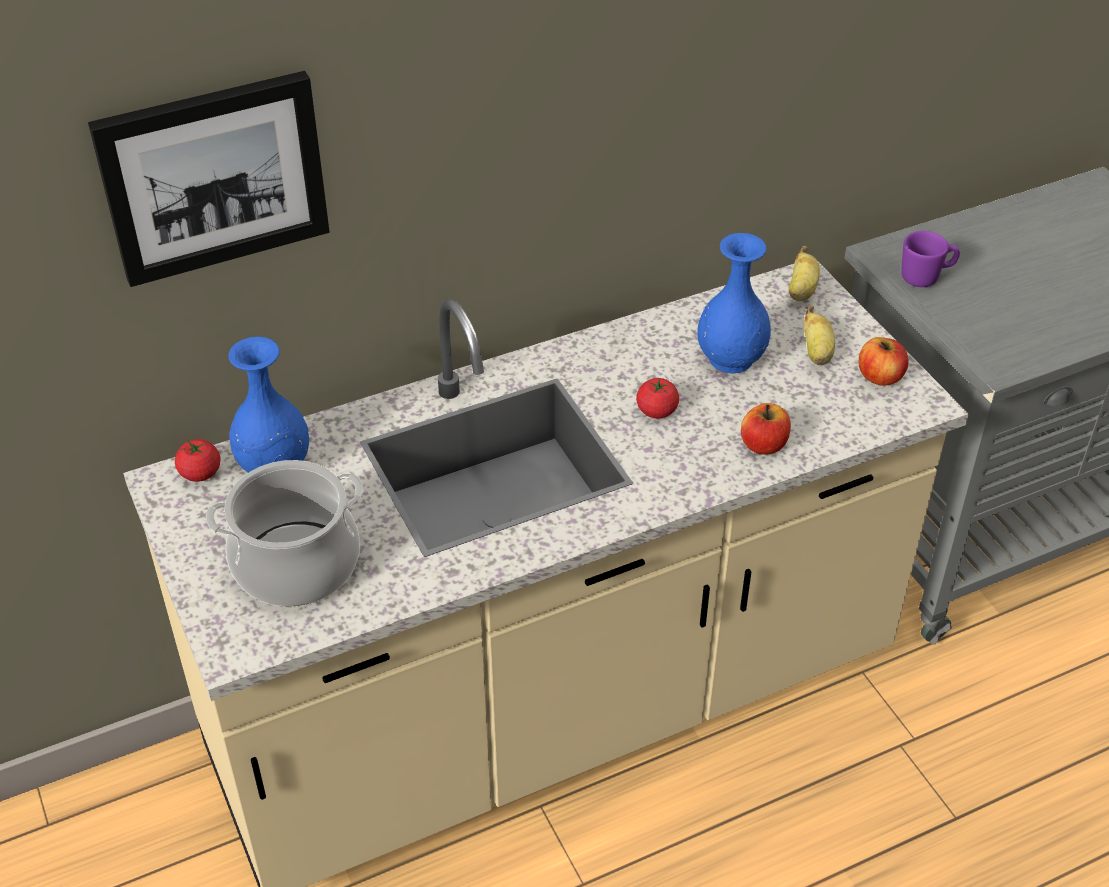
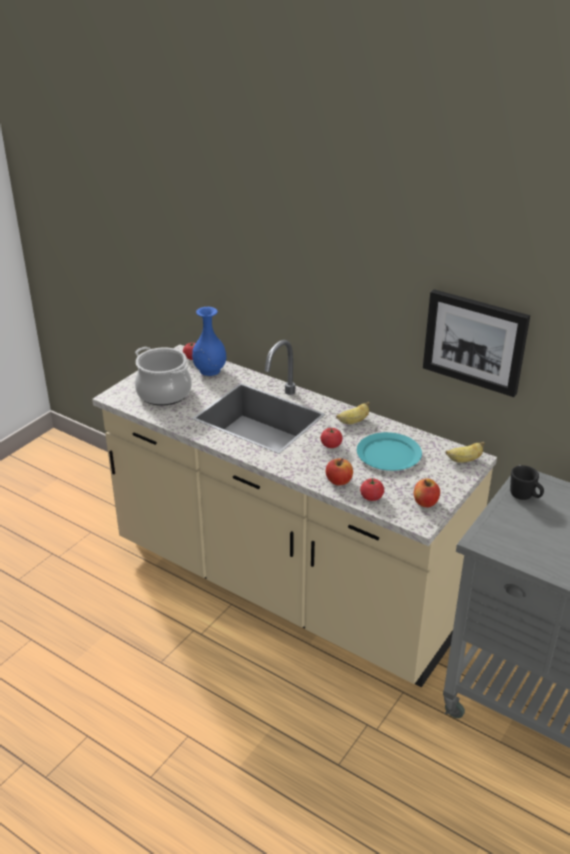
camera: 60 degrees right, 10 degrees down
picture [88,71,330,287] -> picture moved to [423,289,530,397]
blue vase [697,233,771,374] -> turquoise plate [357,432,422,471]
banana [804,305,835,365] -> banana moved to [336,402,370,424]
purple mug [901,231,960,287] -> black mug [510,465,544,500]
none -> tomato [360,477,384,501]

